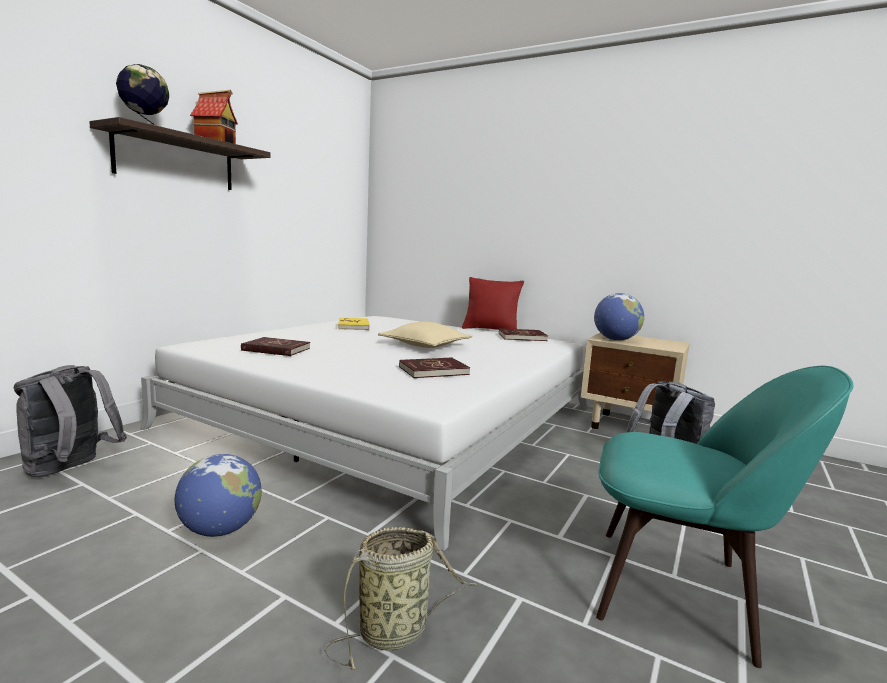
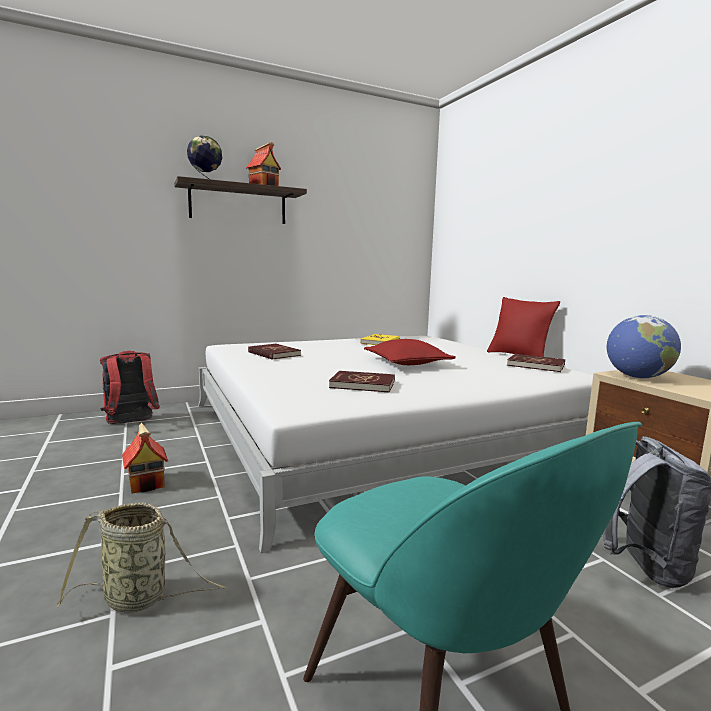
camera: 35 degrees right, 0 degrees up
grey backpack [14,365,127,478] -> red backpack [100,351,160,424]
globe [174,454,262,537] -> toy house [122,423,168,494]
beige pillow [378,322,473,348] -> red pillow [364,339,456,365]

